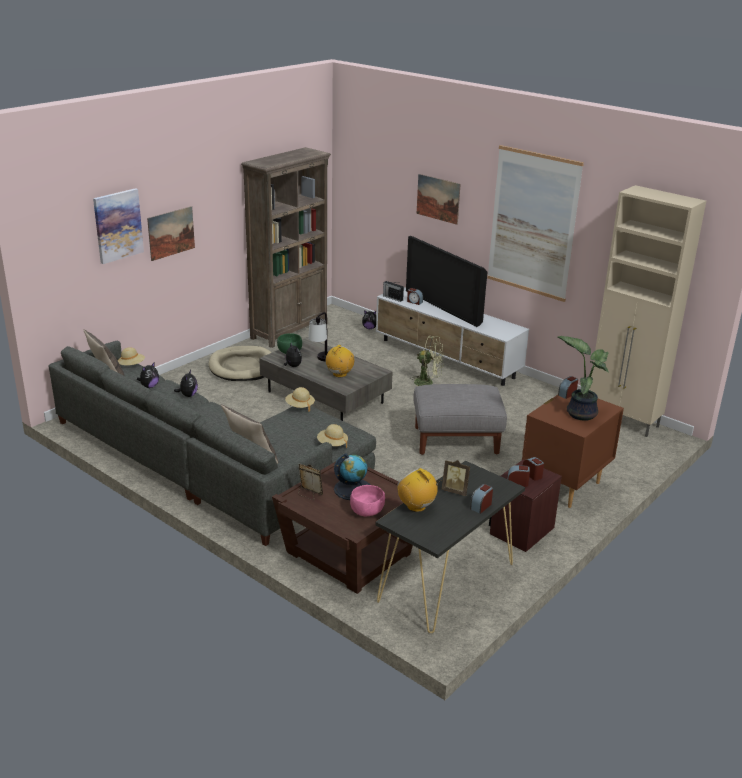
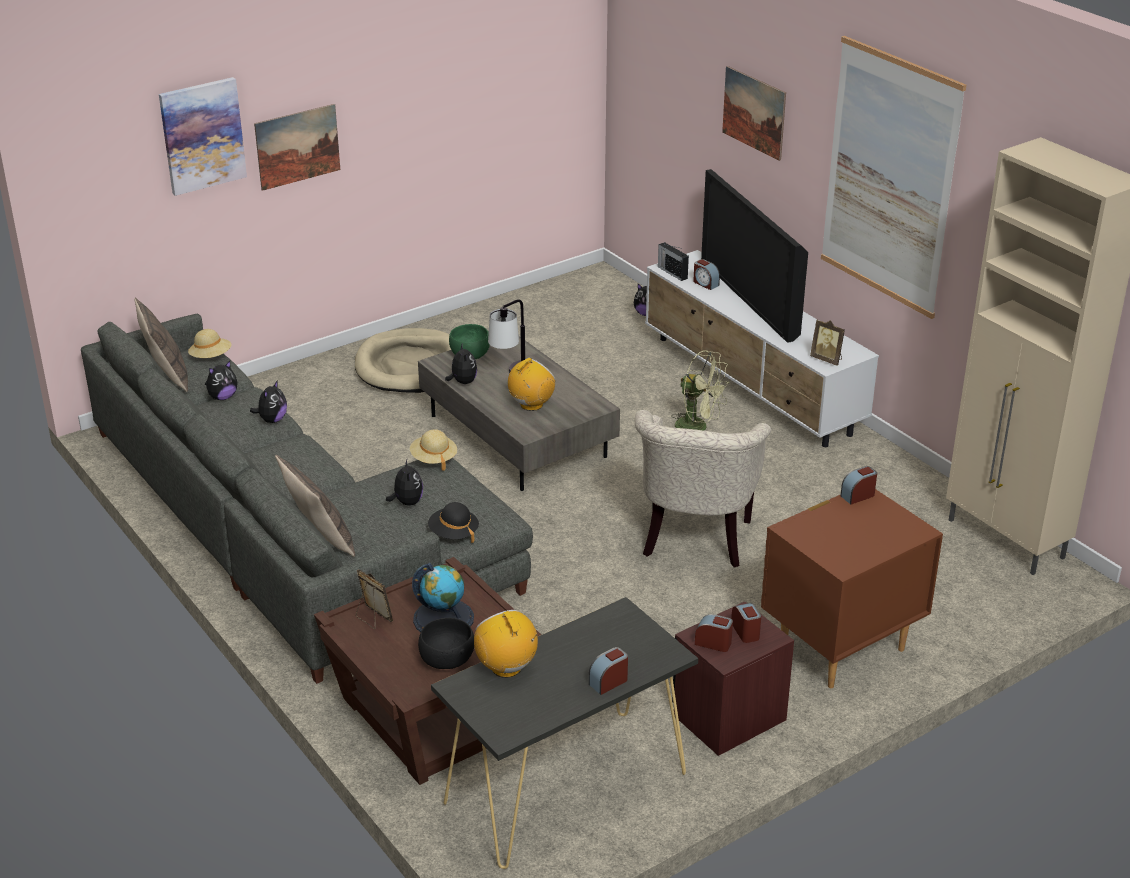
camera: 15 degrees right, 5 degrees up
brown bookcase [241,147,331,348] -> none
beige hat [317,424,348,448] -> black hat [428,502,479,543]
pink bowl [350,485,385,516] -> black bowl [418,618,474,669]
grey ottoman [413,384,507,455] -> beige armchair [634,410,771,568]
picture frame [442,460,470,496] -> picture frame moved to [810,319,845,366]
potted plant [558,336,609,421] -> none
none -> plush toy [386,460,423,505]

